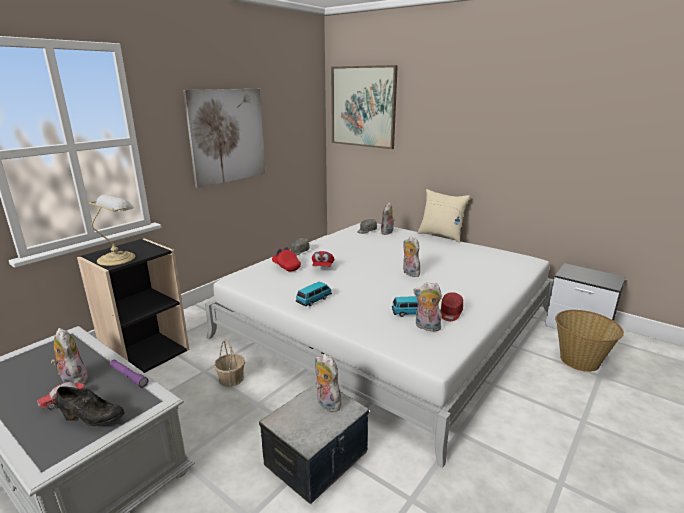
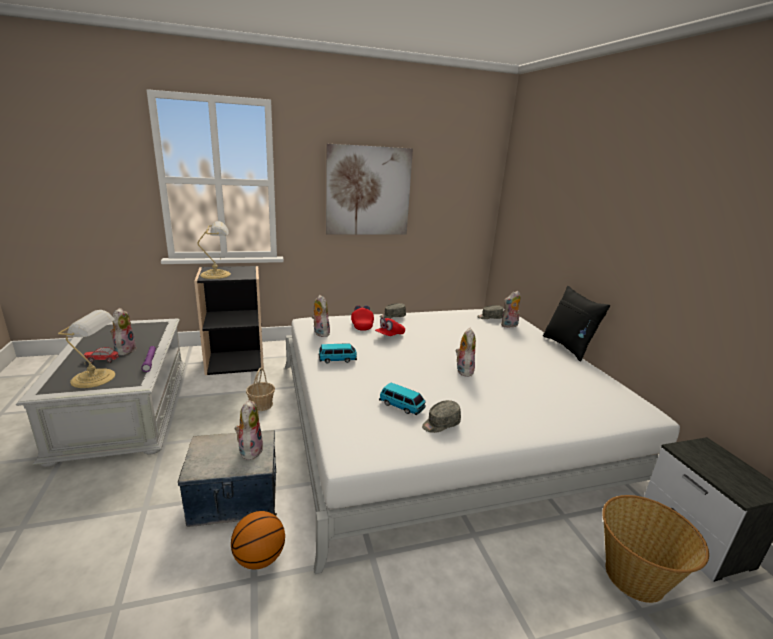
camera: 35 degrees right, 0 degrees up
black shoe [55,386,125,426] -> table lamp [58,310,115,388]
picture [331,65,398,149] -> none
plush toy [413,282,442,332] -> plush toy moved to [312,295,330,337]
beige pillow [417,189,470,243] -> black pillow [543,286,610,361]
red cap [440,292,463,321] -> grey cap [422,400,461,433]
none -> basketball [231,511,285,569]

